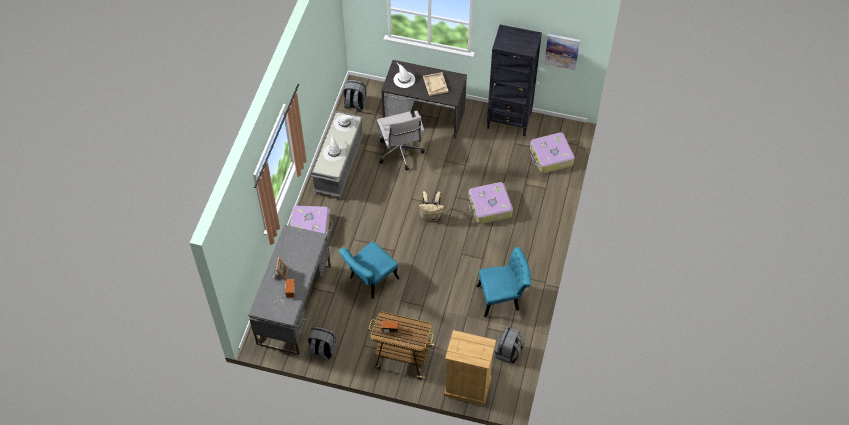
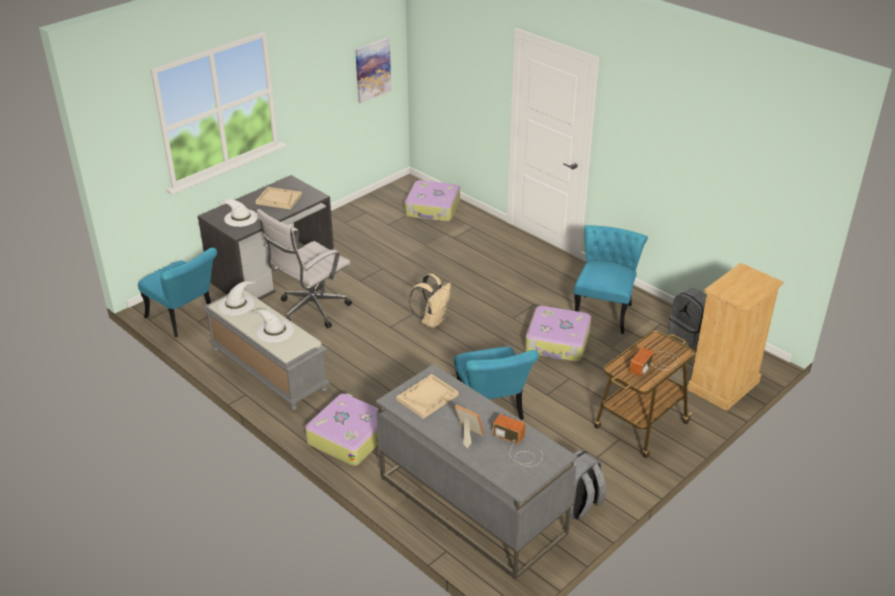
camera: 60 degrees left, 20 degrees down
grey backpack [343,80,367,111] -> turquoise chair [138,247,217,337]
white office chair [377,111,425,170] -> white office chair turned 120 degrees clockwise [257,209,352,328]
suitcase [469,182,513,224] -> suitcase moved to [525,306,591,362]
black bookcase [487,25,542,136] -> none
none -> beige tray [396,374,459,419]

